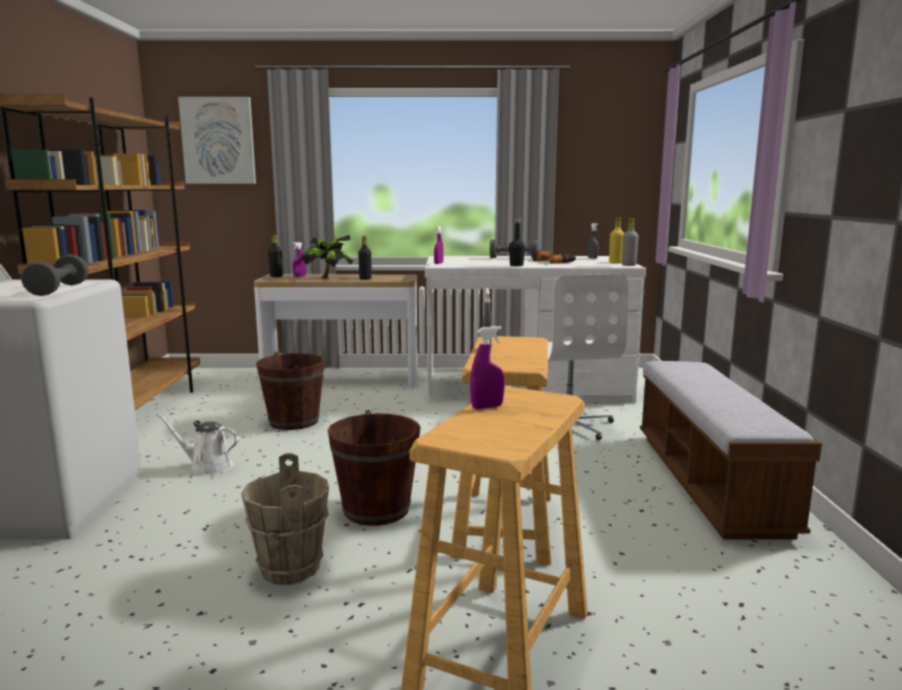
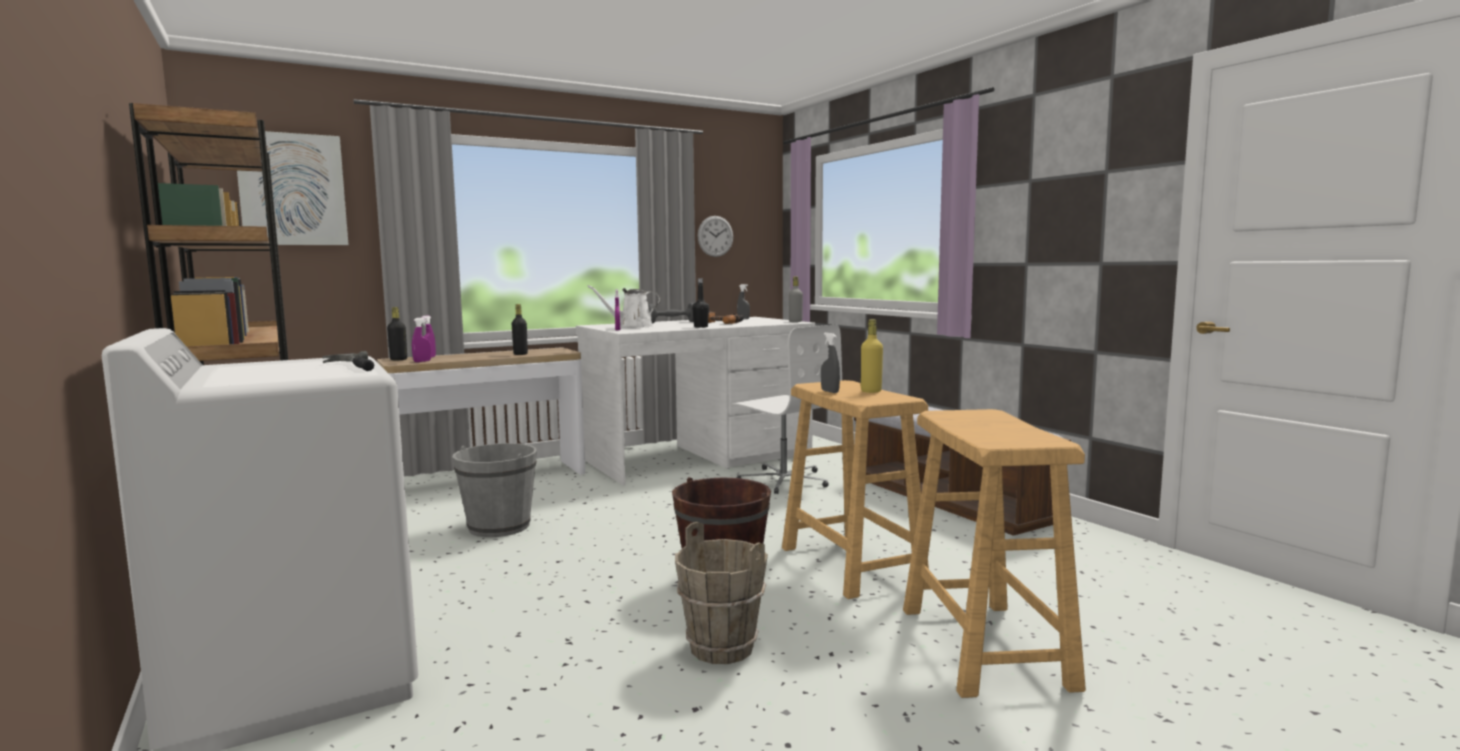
camera: 30 degrees left, 5 degrees down
grey dumbbell [21,254,89,296] -> hammer [322,351,374,371]
white watering can [156,413,239,475] -> white watering can moved to [587,285,661,328]
brown bucket [256,352,325,430] -> grey bucket [452,443,537,537]
potted plant [301,235,354,278] -> none
purple spray bottle [470,326,505,409] -> purple spray bottle moved to [412,317,431,362]
yellow bottle [609,217,624,264] -> yellow bottle moved to [861,319,883,393]
none -> wall clock [698,216,733,257]

